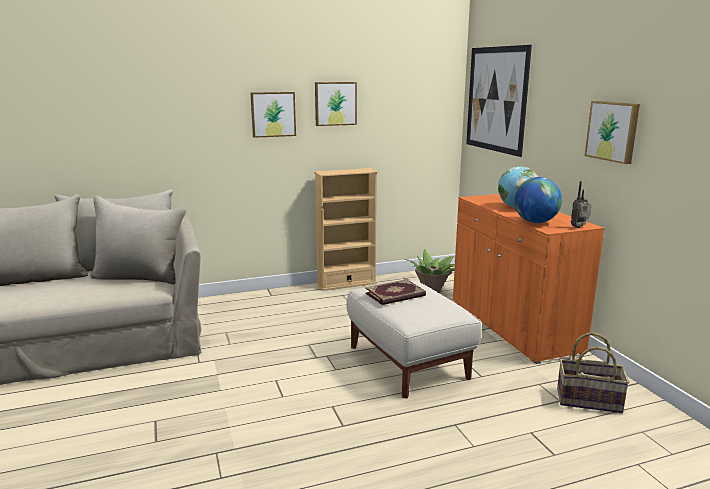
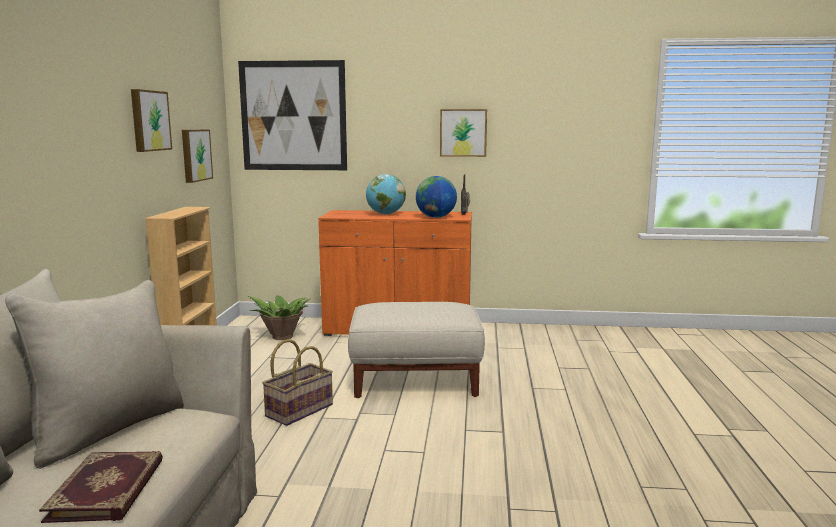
camera: 65 degrees left, 5 degrees down
picture [251,92,296,138] -> picture moved to [182,129,213,183]
book [365,279,426,305] -> book moved to [39,451,163,523]
basket [557,332,629,413] -> basket moved to [262,339,333,426]

